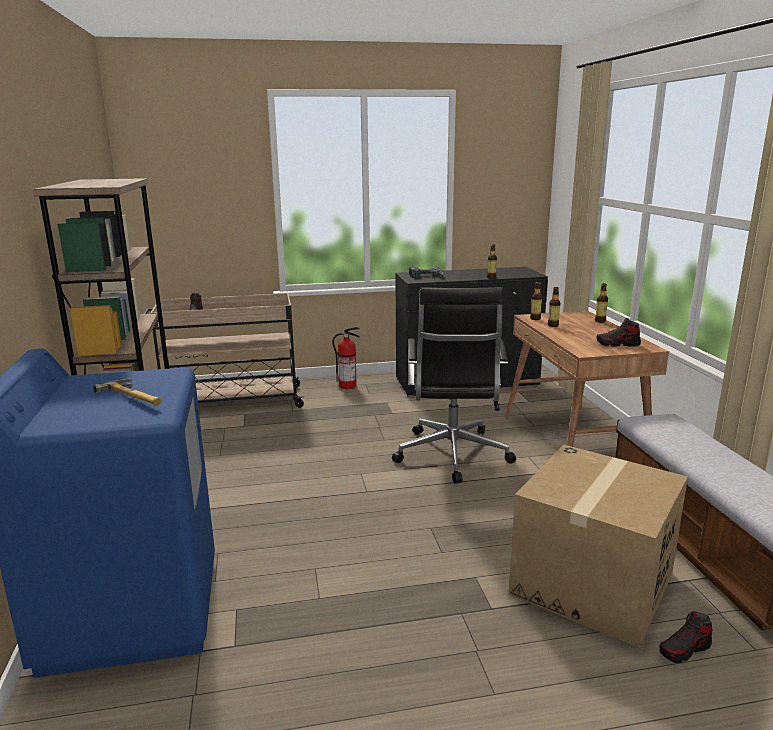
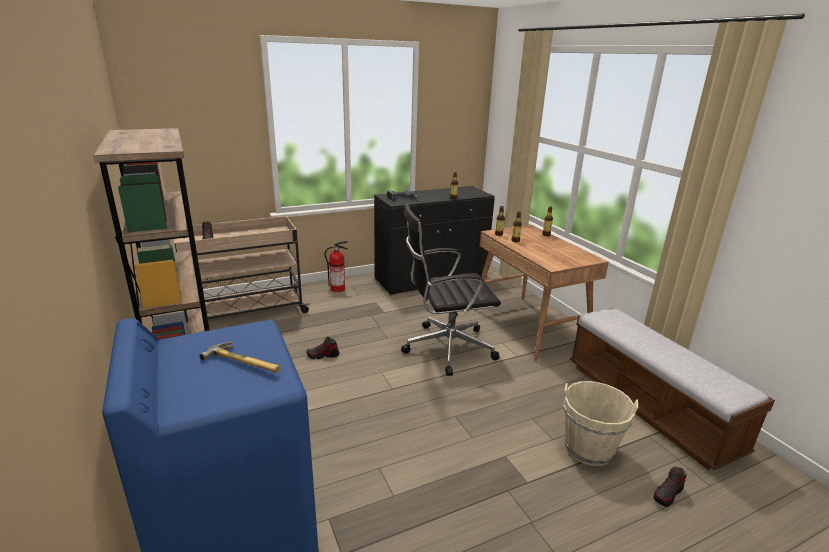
camera: 15 degrees left, 5 degrees up
black office chair [392,287,516,483] -> black office chair turned 90 degrees clockwise [401,203,501,376]
cardboard box [509,445,688,648] -> beige bucket [563,381,638,466]
shoe [596,318,641,347] -> shoe moved to [306,337,339,359]

